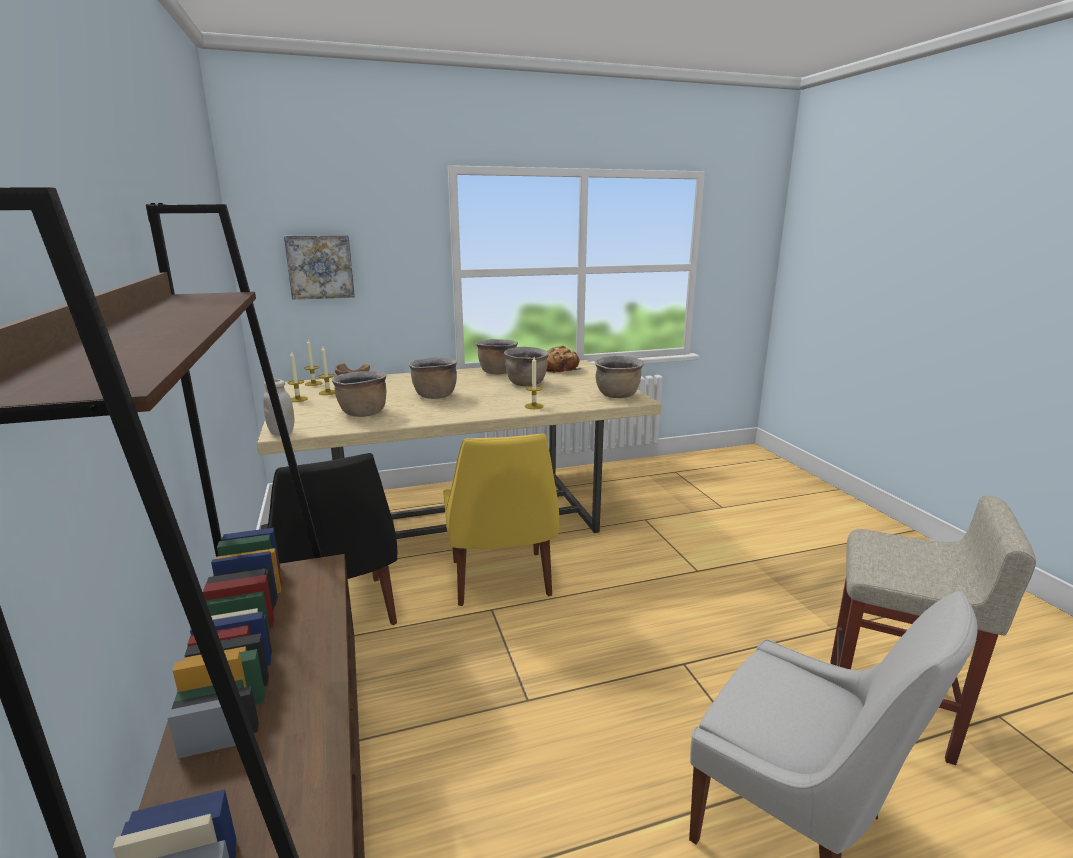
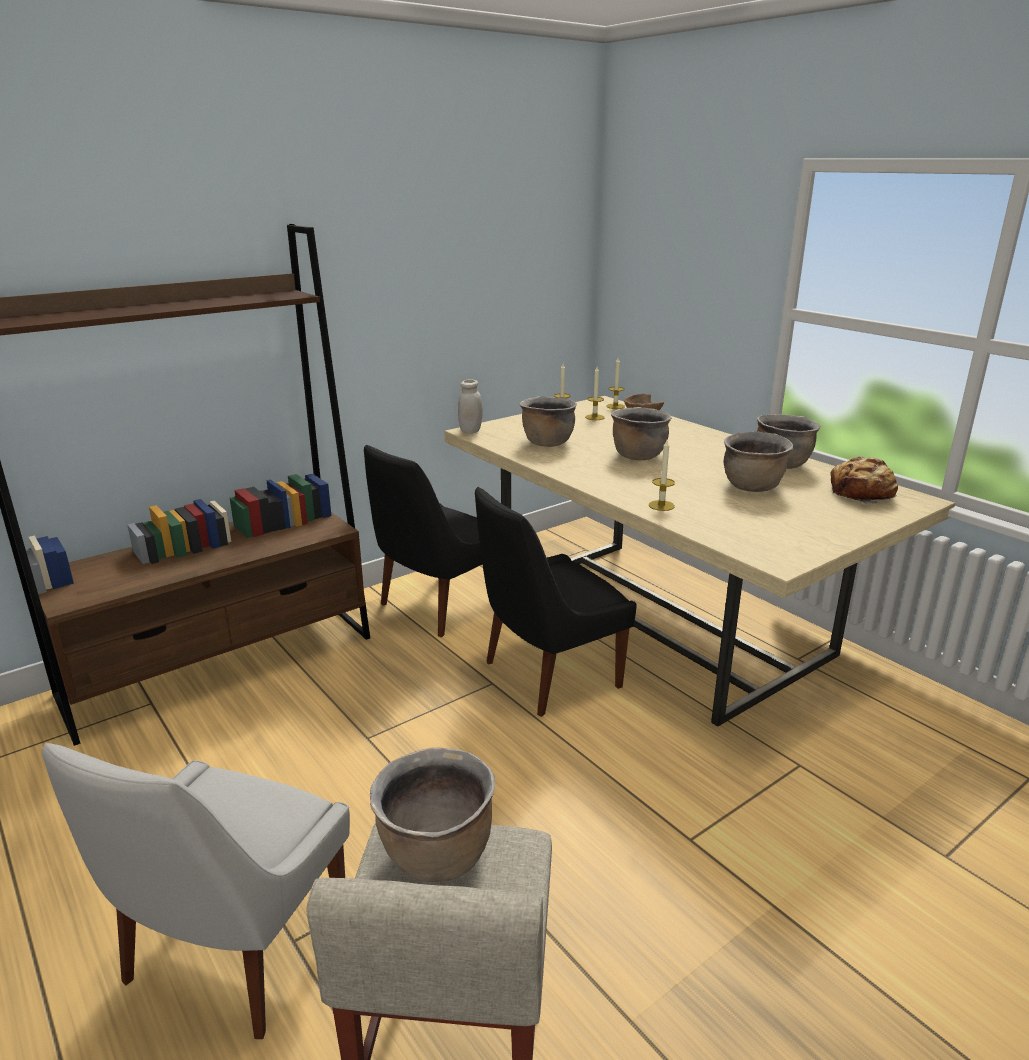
camera: 70 degrees right, 5 degrees up
picture [284,235,355,300] -> none
yellow chair [443,434,559,606] -> black chair [475,487,637,717]
brown cooking pot [595,356,644,398] -> brown cooking pot moved to [370,747,495,882]

